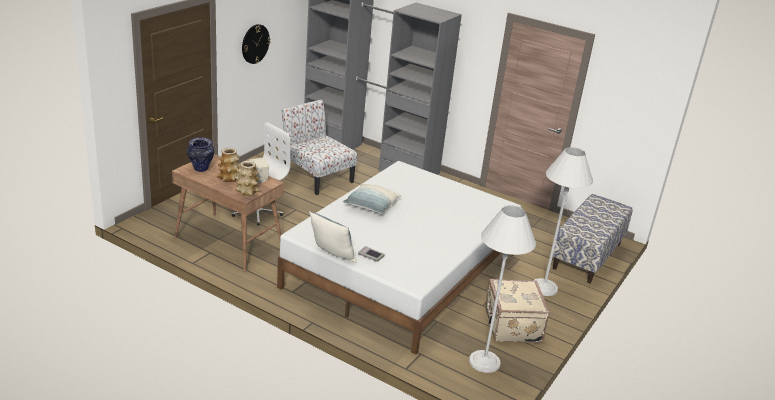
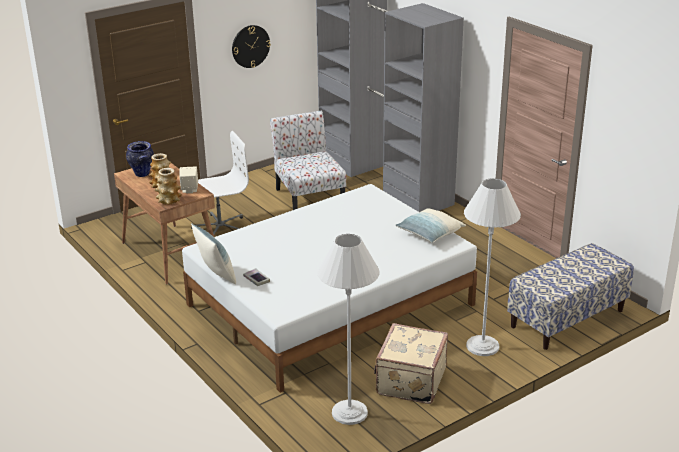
camera: 25 degrees right, 0 degrees up
pillow [343,184,401,214] -> pillow moved to [395,208,466,243]

